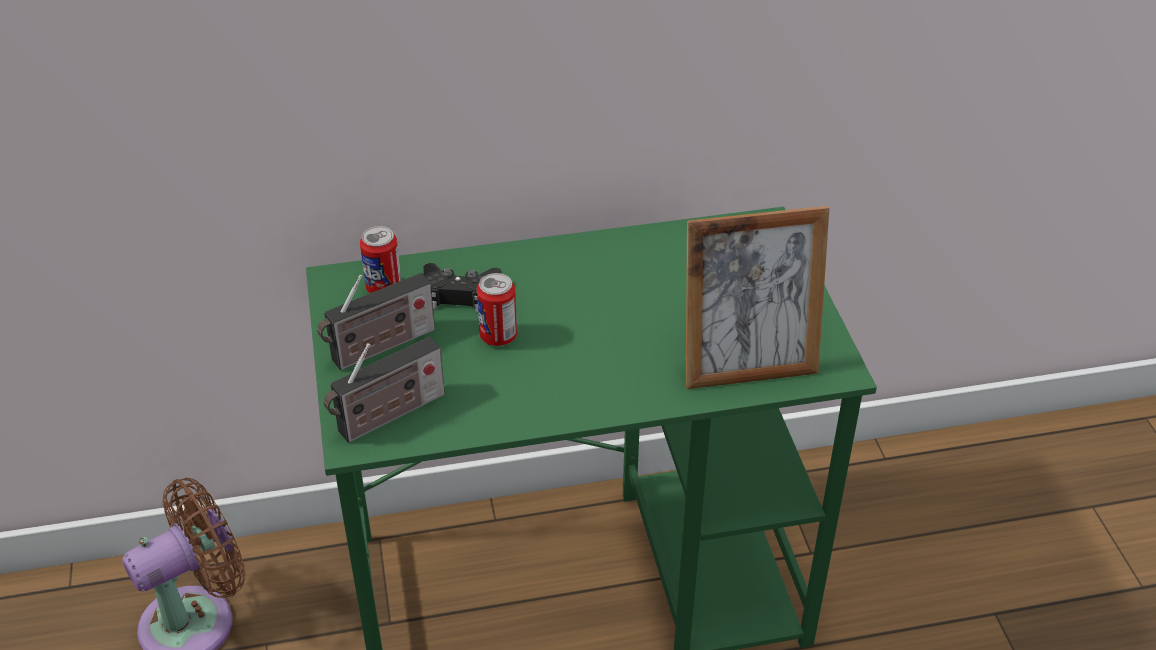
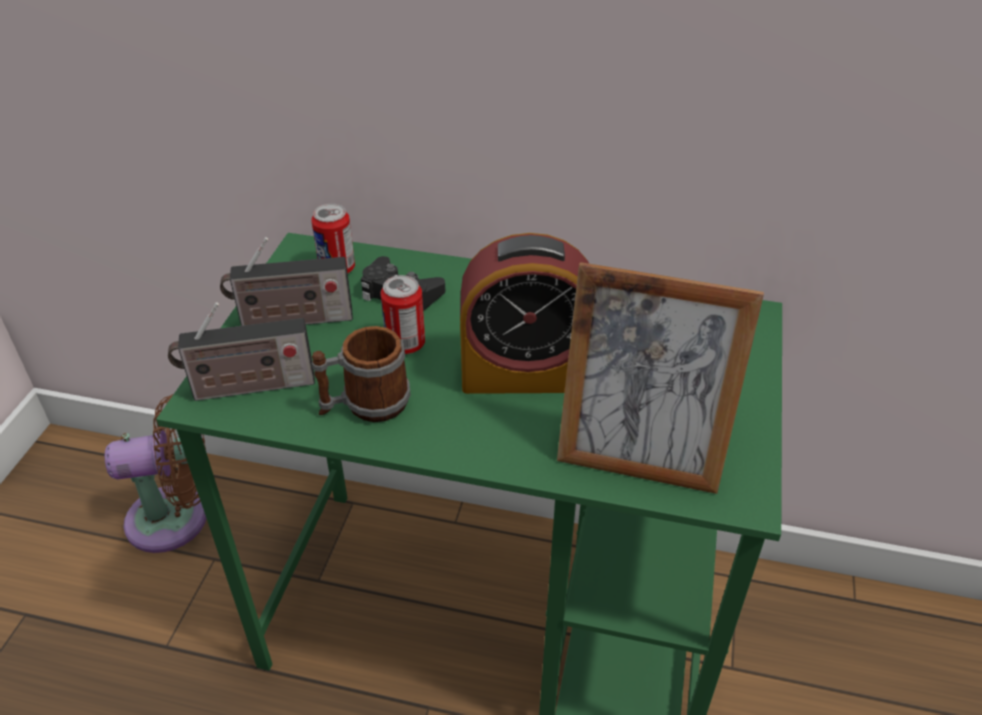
camera: 25 degrees right, 0 degrees up
none -> mug [312,326,411,422]
none -> alarm clock [460,233,589,394]

